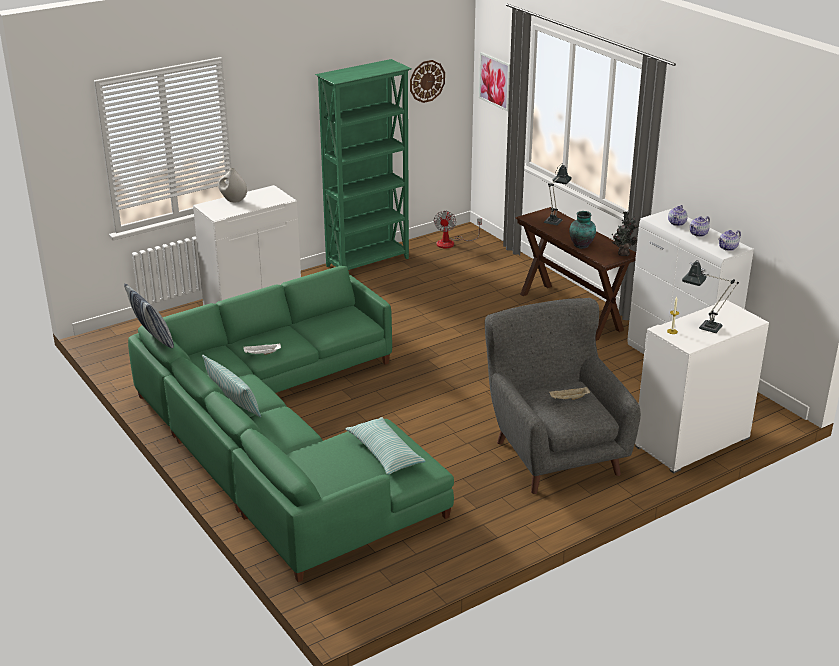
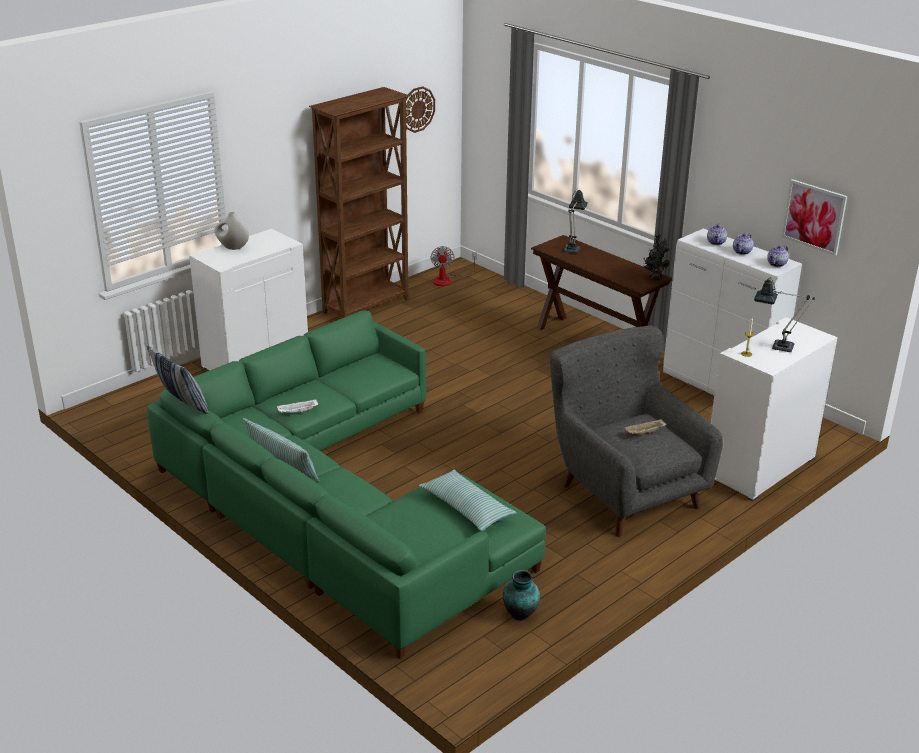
camera: 10 degrees left, 0 degrees up
green bookcase [315,59,412,270] -> brown bookcase [309,87,410,318]
picture [479,52,510,111] -> picture moved to [782,179,848,256]
vase [569,211,596,249] -> vase moved to [503,570,540,621]

